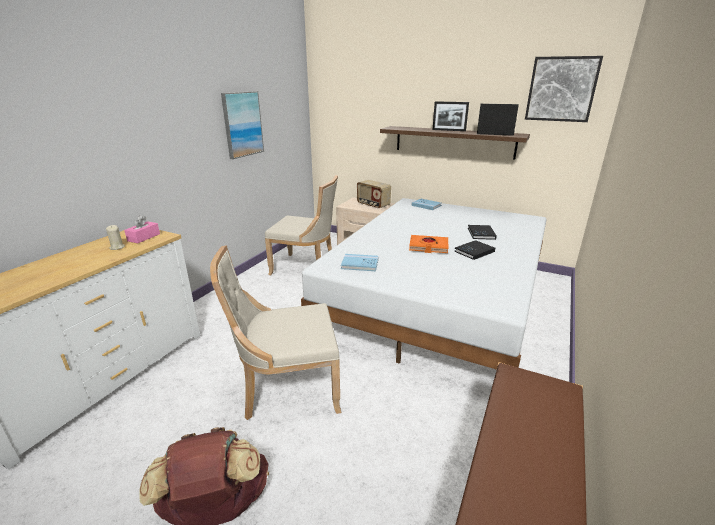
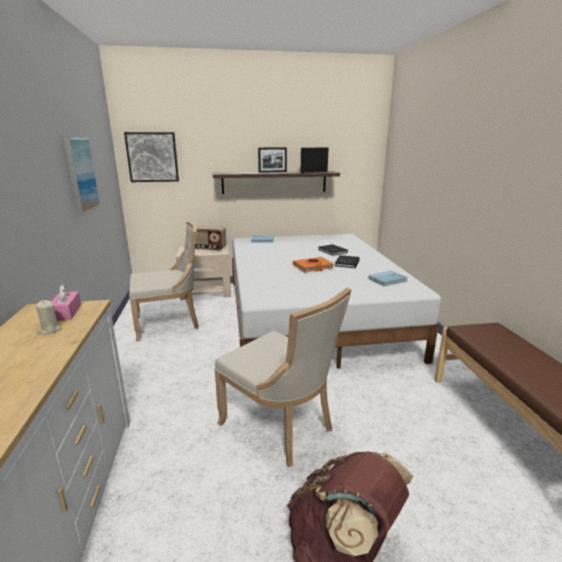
camera: 35 degrees left, 5 degrees down
beige chair [210,245,342,420] -> beige chair turned 90 degrees counterclockwise [214,288,352,467]
blue book [341,254,379,271] -> blue book moved to [368,271,408,286]
picture [525,56,603,122] -> picture moved to [124,132,179,182]

